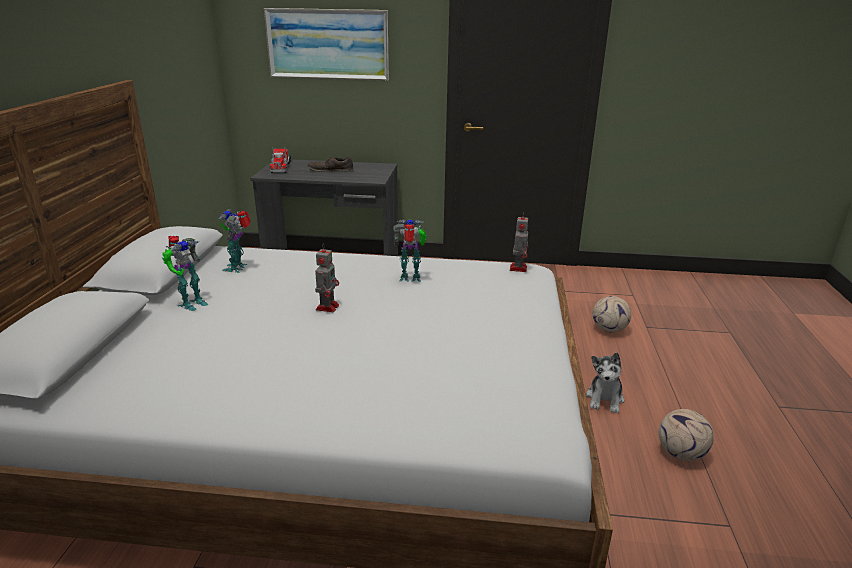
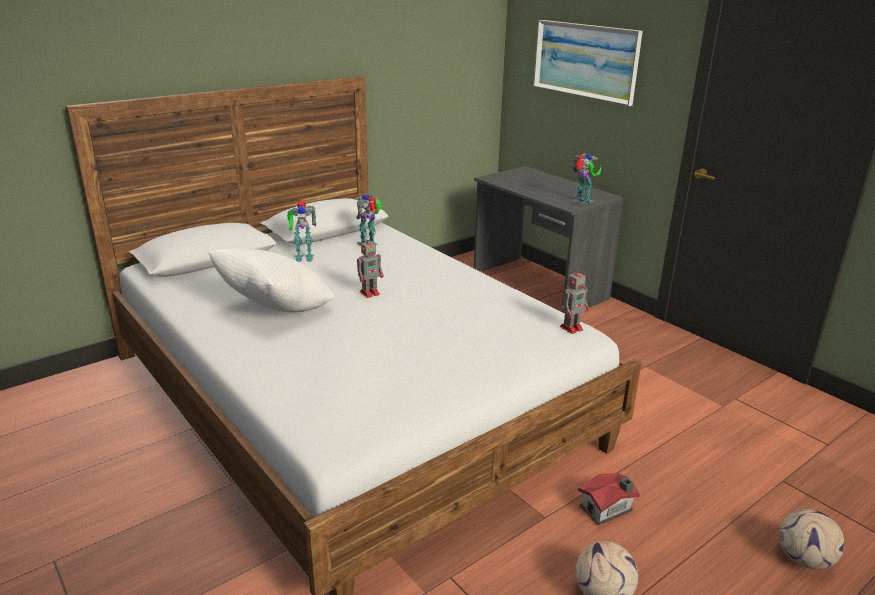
camera: 45 degrees right, 0 degrees up
toy truck [270,147,291,173] -> none
brown shoe [307,157,353,172] -> none
toy robot [393,219,427,282] -> toy robot moved to [572,153,601,204]
plush toy [586,352,624,413] -> toy house [578,473,640,525]
football [593,296,631,332] -> football moved to [779,509,844,569]
none -> white pillow [208,249,335,312]

